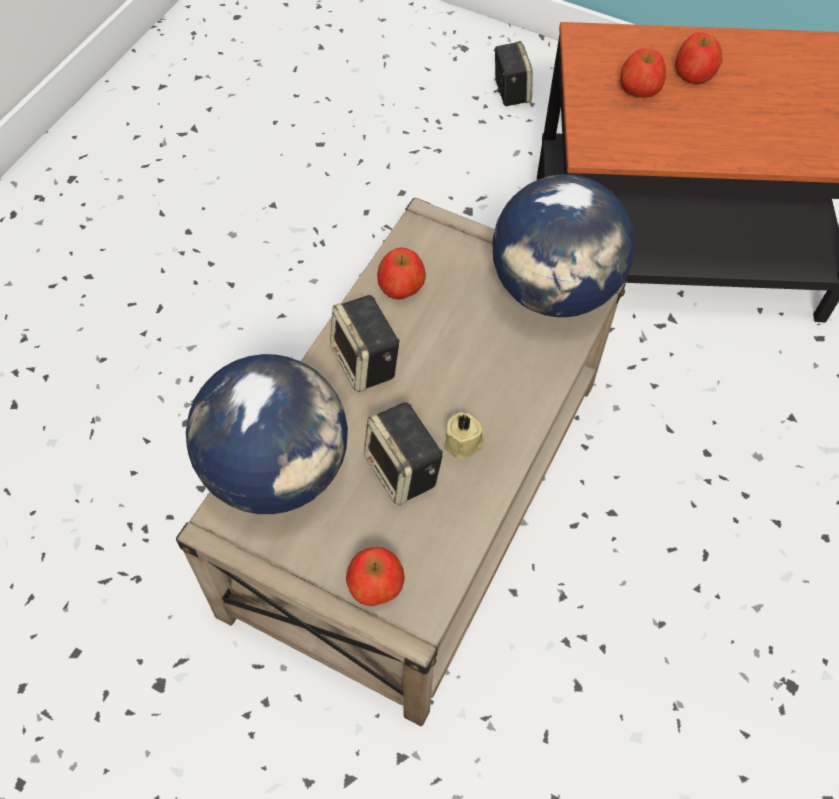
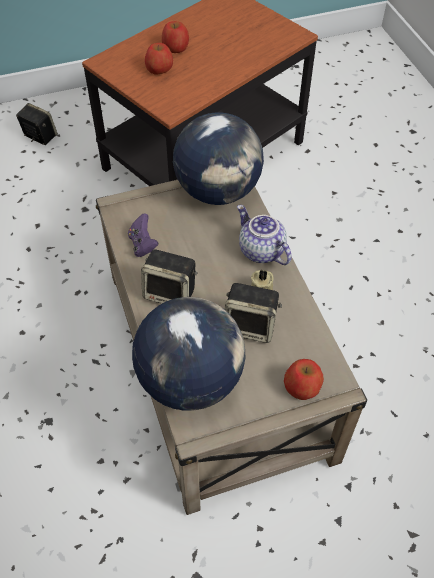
camera: 45 degrees left, 5 degrees down
apple [377,247,426,300] -> purple game controller [128,213,159,257]
none -> teapot [237,205,292,265]

